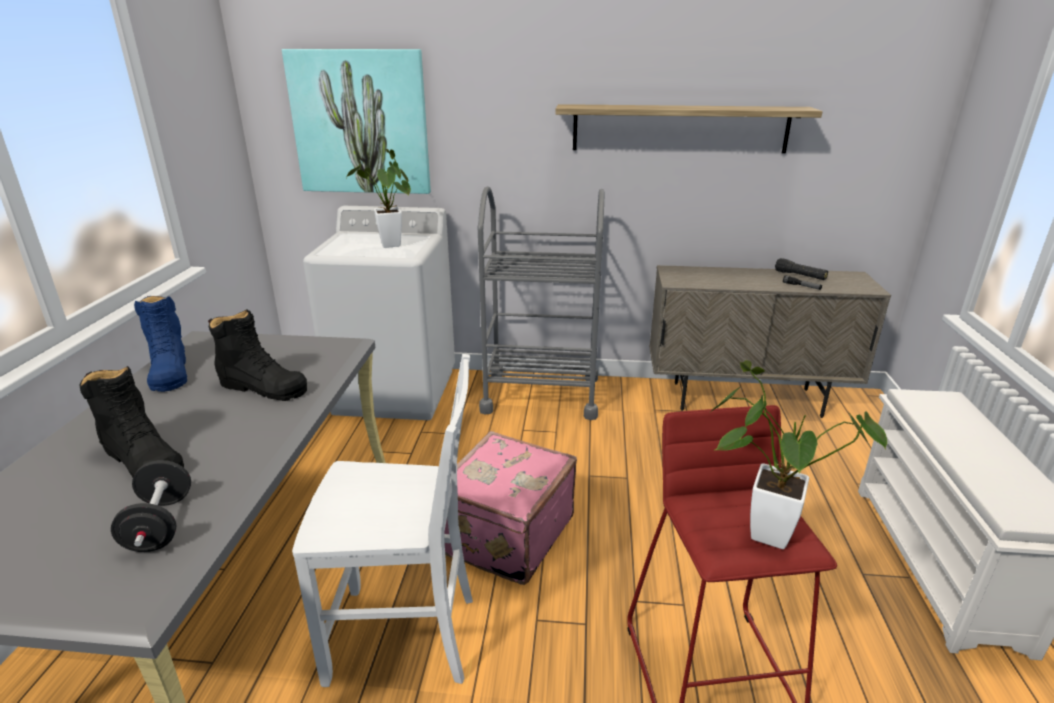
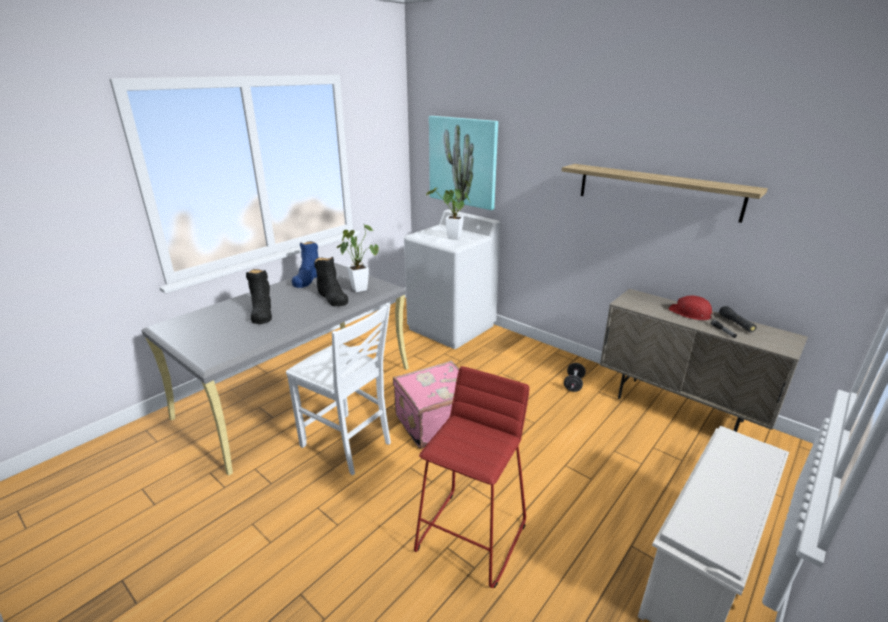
camera: 35 degrees right, 0 degrees up
black dumbbell [111,460,191,552] -> black dumbbell moved to [564,363,586,392]
grey cart [478,186,604,420] -> none
potted plant [711,360,887,549] -> potted plant moved to [337,223,379,292]
none -> red hard hat [669,296,717,321]

